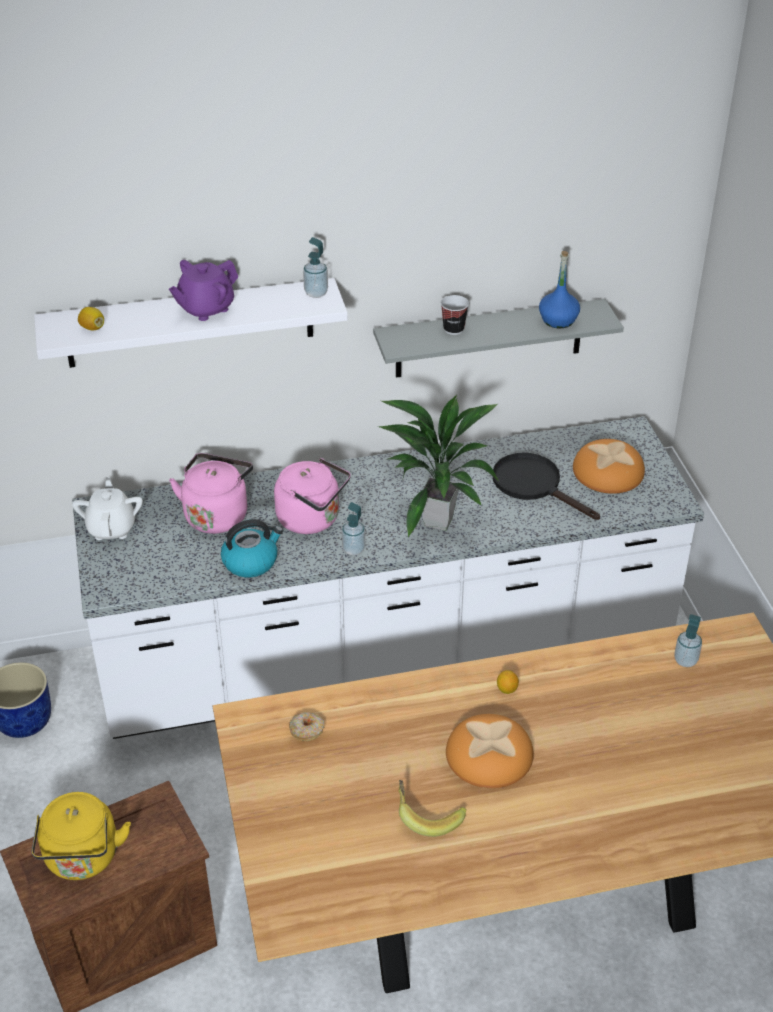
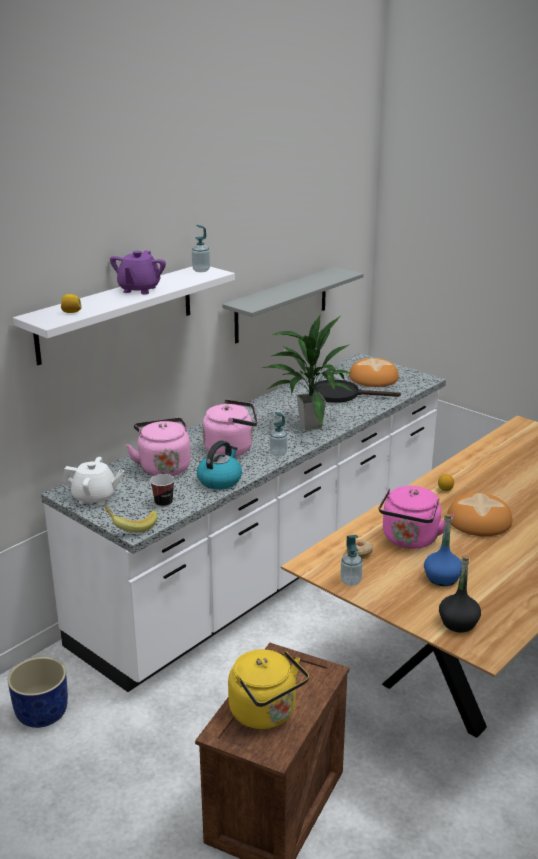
camera: 35 degrees left, 15 degrees down
white teapot [72,477,143,540] -> white teapot turned 135 degrees clockwise [62,457,124,505]
banana [398,780,466,837] -> banana moved to [104,505,158,533]
cup [441,295,469,335] -> cup moved to [150,474,175,507]
blue bottle [539,251,580,329] -> blue bottle moved to [424,514,462,586]
soap dispenser [674,614,702,667] -> soap dispenser moved to [340,535,363,586]
none -> pink kettle [379,486,454,549]
none -> black bottle [439,555,481,632]

